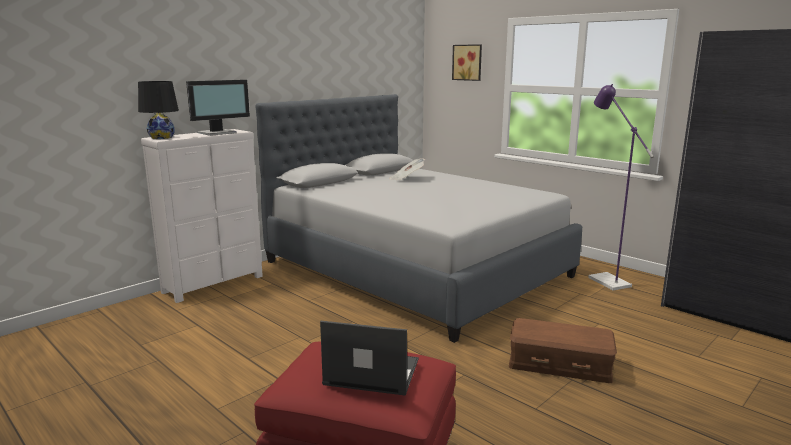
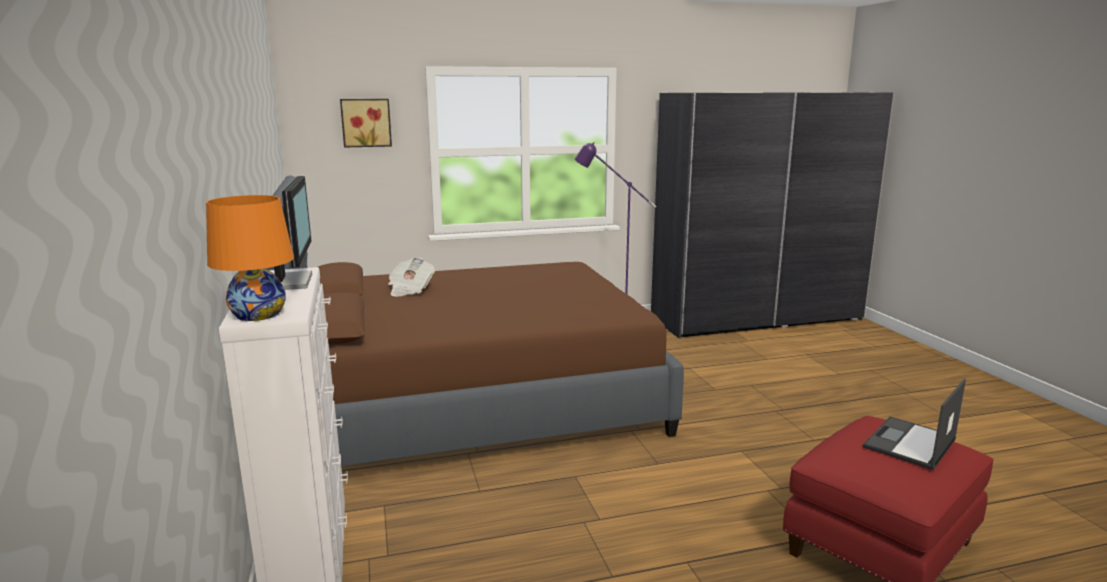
camera: 60 degrees left, 0 degrees up
black table lamp [138,81,179,139] -> orange table lamp [206,195,294,321]
grey bed [256,94,582,343] -> brown bed [266,176,684,466]
brown storage box [509,318,617,383] -> none

